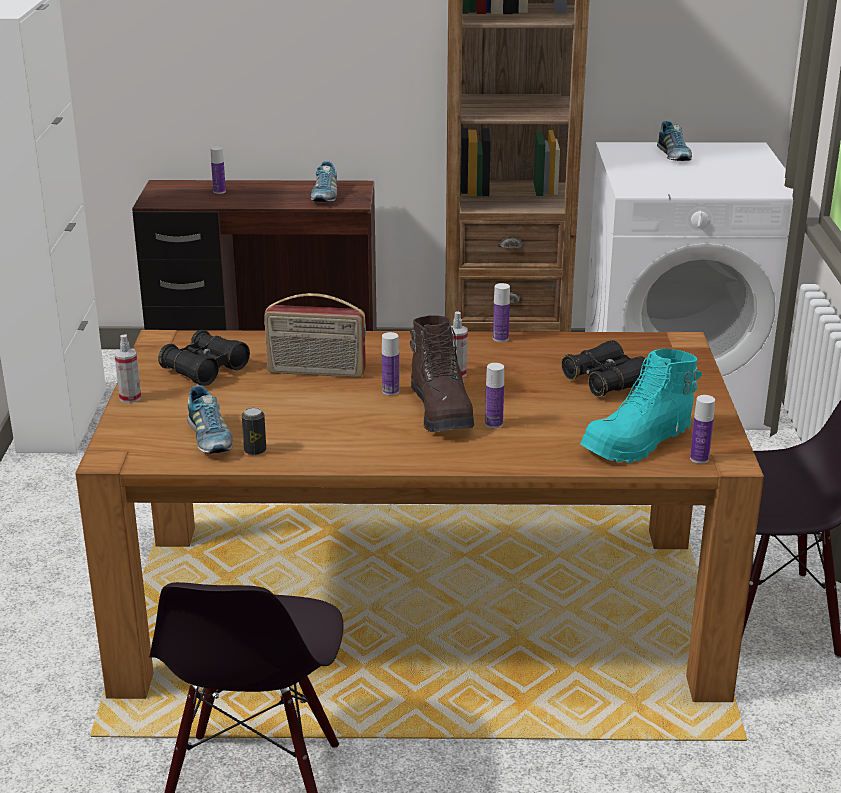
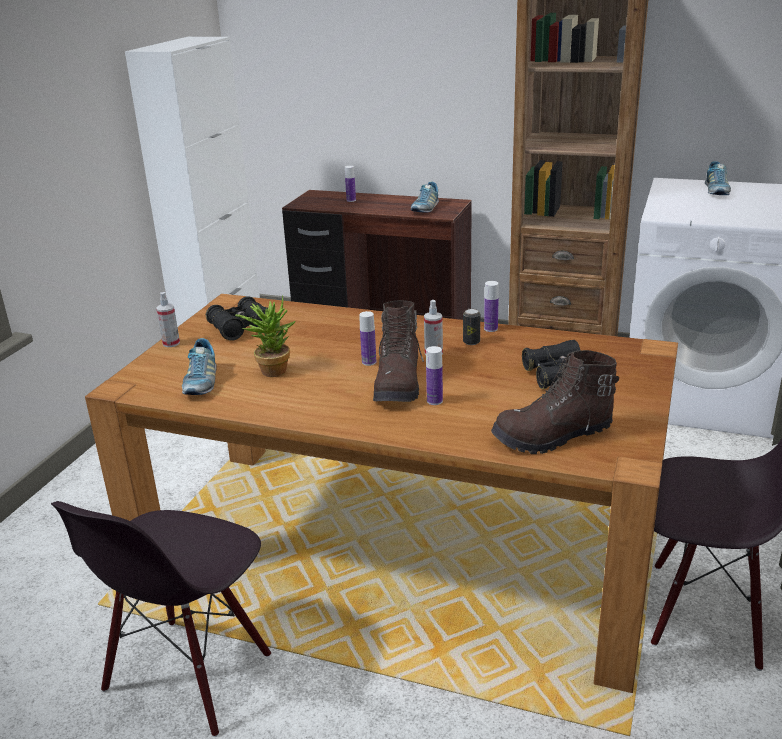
camera: 20 degrees right, 0 degrees up
can [242,408,266,455] -> can moved to [463,309,480,345]
radio [264,293,366,377] -> none
turquoise boot [580,349,702,463] -> brown boot [491,350,619,454]
bottle [690,395,715,464] -> none
none -> potted plant [235,295,296,377]

